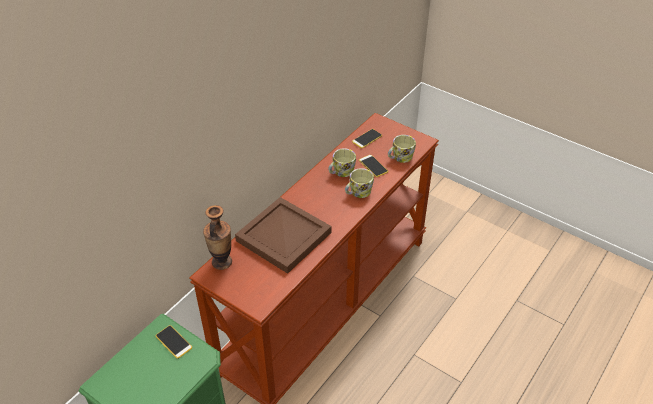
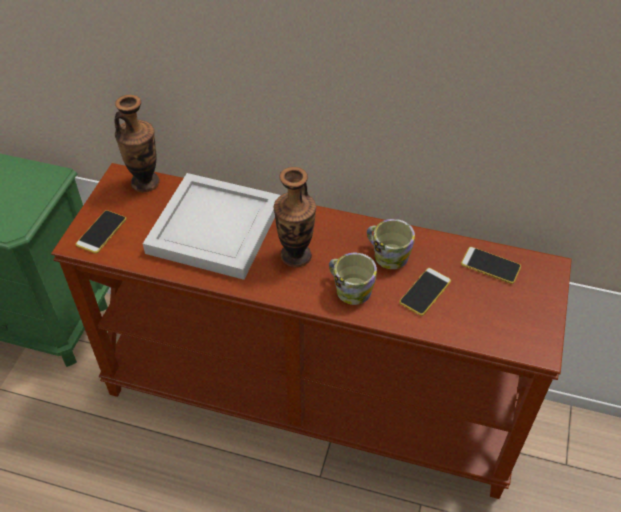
camera: 70 degrees right, 5 degrees up
phone [156,325,192,359] -> phone moved to [76,210,126,254]
brown tray [235,197,331,274] -> white tray [143,173,281,280]
mug [388,135,416,163] -> none
none -> vase [274,167,316,267]

